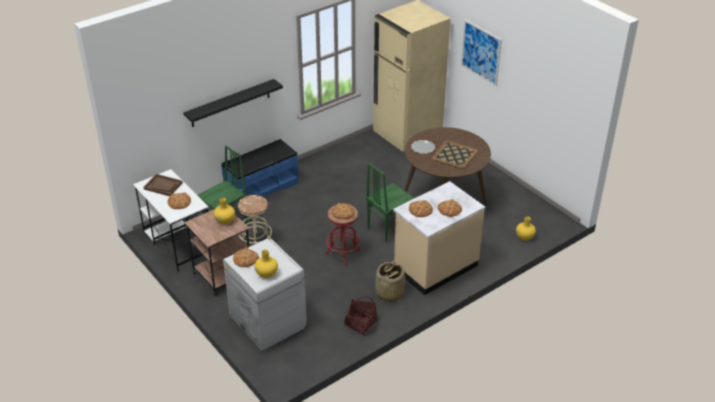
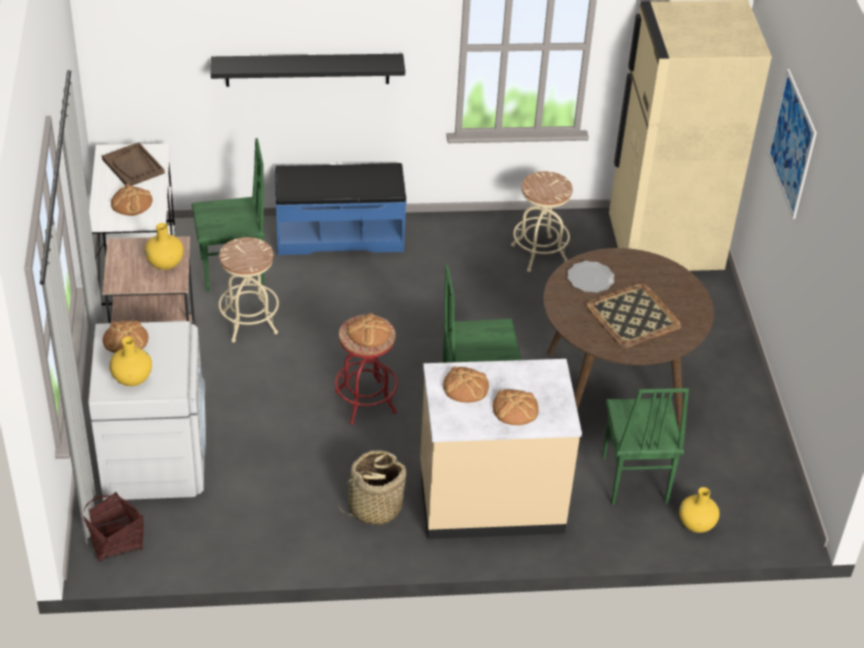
camera: 30 degrees right, 5 degrees up
basket [344,296,377,335] -> basket moved to [80,491,144,562]
none -> beige stool [511,171,573,272]
none -> green chair [602,388,689,505]

